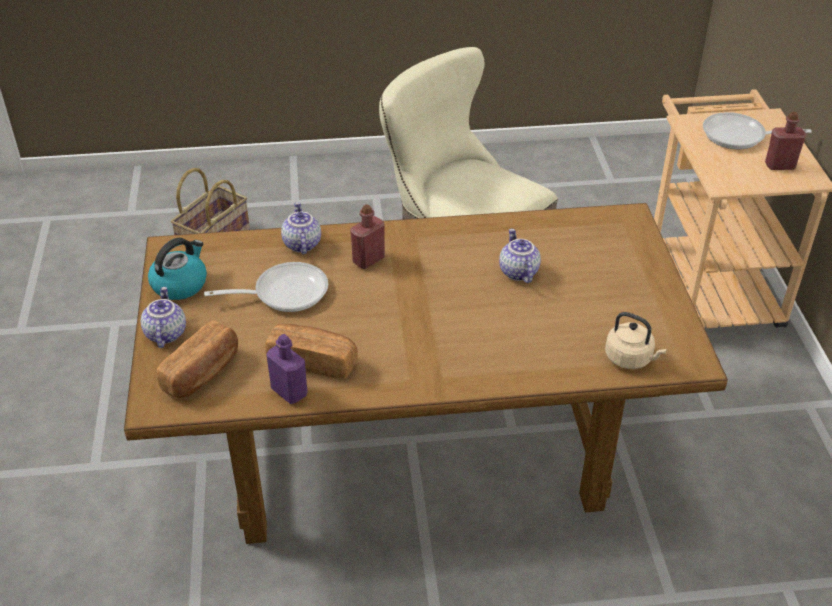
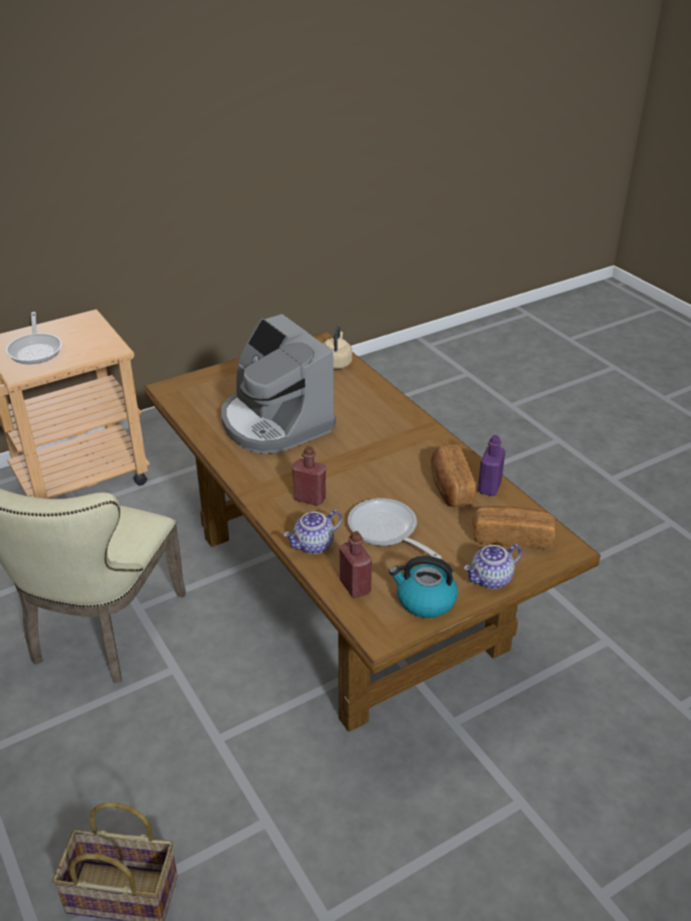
camera: 115 degrees left, 5 degrees down
teapot [499,229,541,283] -> coffee machine [221,314,336,454]
red bottle [765,112,806,170] -> red bottle moved to [339,531,372,598]

